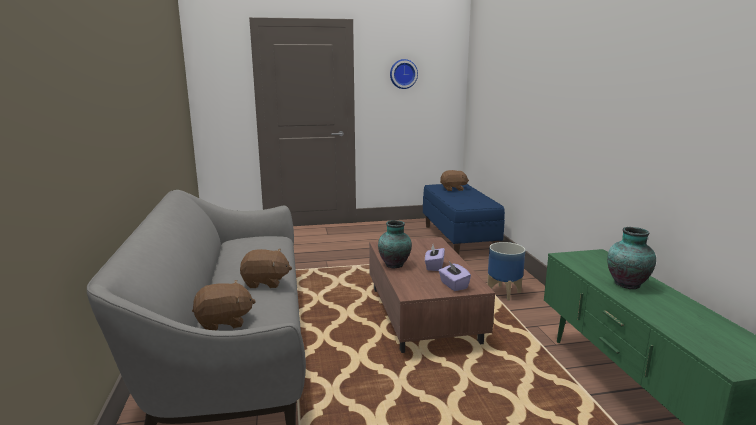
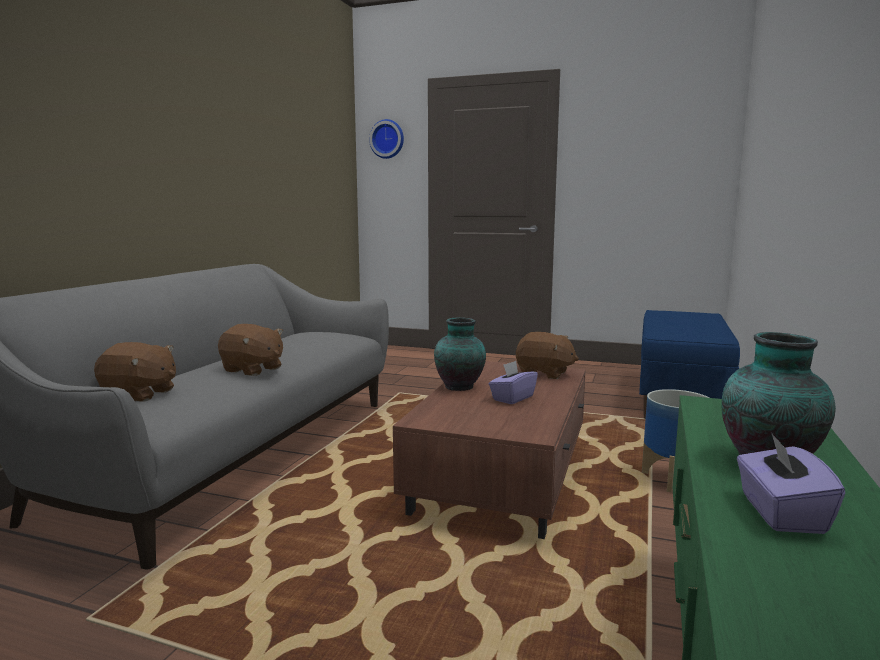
camera: 30 degrees right, 5 degrees down
wall clock [390,59,418,89] -> wall clock moved to [369,119,404,159]
purple tissue box [439,262,471,291] -> purple tissue box moved to [737,432,845,534]
brown plush toy [440,170,469,191] -> brown plush toy moved to [516,332,579,379]

